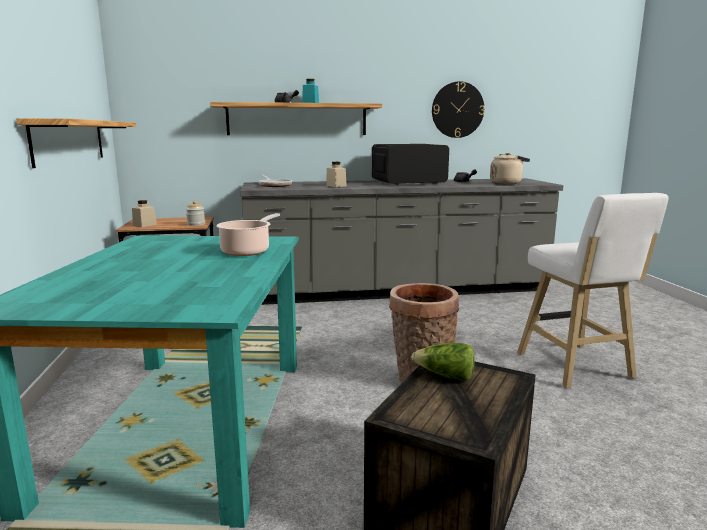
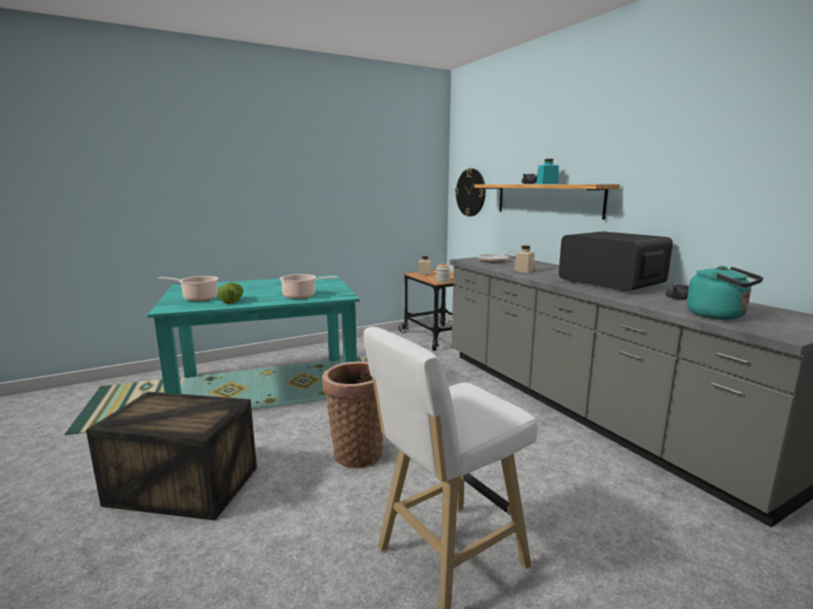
camera: 70 degrees right, 0 degrees up
shelf [16,118,136,168] -> none
lettuce [411,343,475,381] -> lettuce moved to [218,283,243,304]
wall clock [432,81,485,138] -> wall clock moved to [455,169,486,216]
beige kettle [490,153,530,184] -> turquoise kettle [687,266,763,320]
none -> cooking pot [158,276,219,301]

